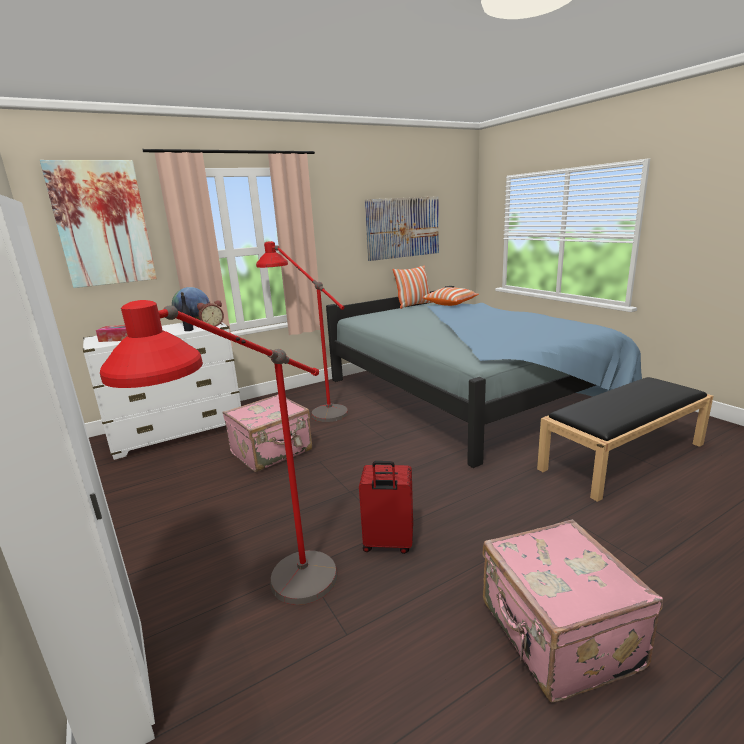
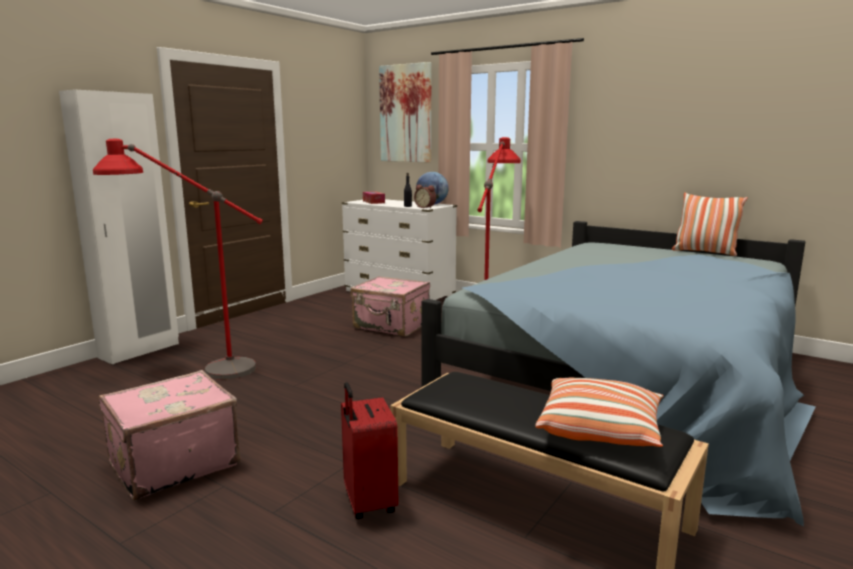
camera: 65 degrees right, 5 degrees down
red suitcase [359,461,413,554] -> red suitcase moved to [341,382,398,519]
picture [365,196,439,261] -> none
pillow [422,287,479,306] -> pillow moved to [535,378,664,447]

